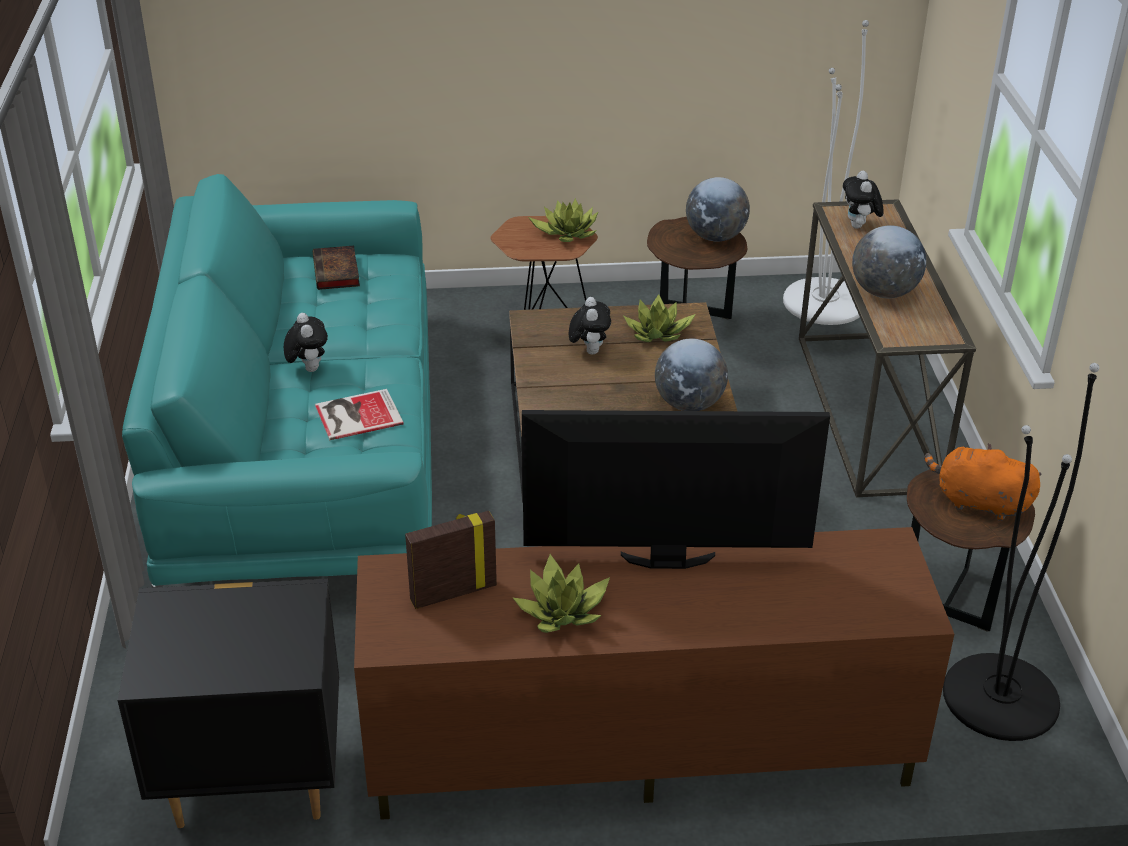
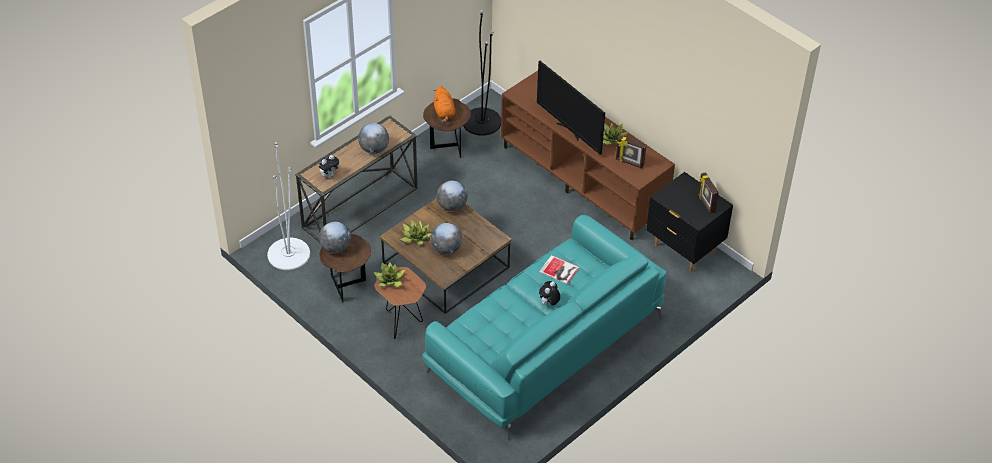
camera: 130 degrees left, 10 degrees up
book [313,246,360,290] -> none
plush toy [568,297,611,354] -> globe [431,223,462,255]
none -> picture frame [698,172,718,214]

